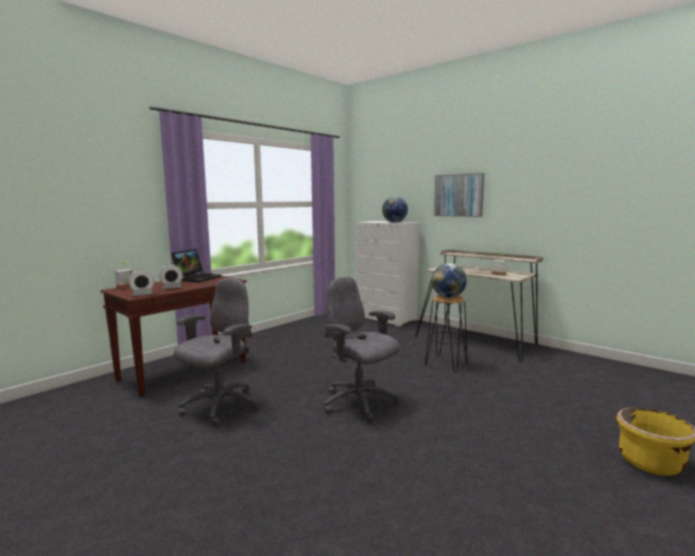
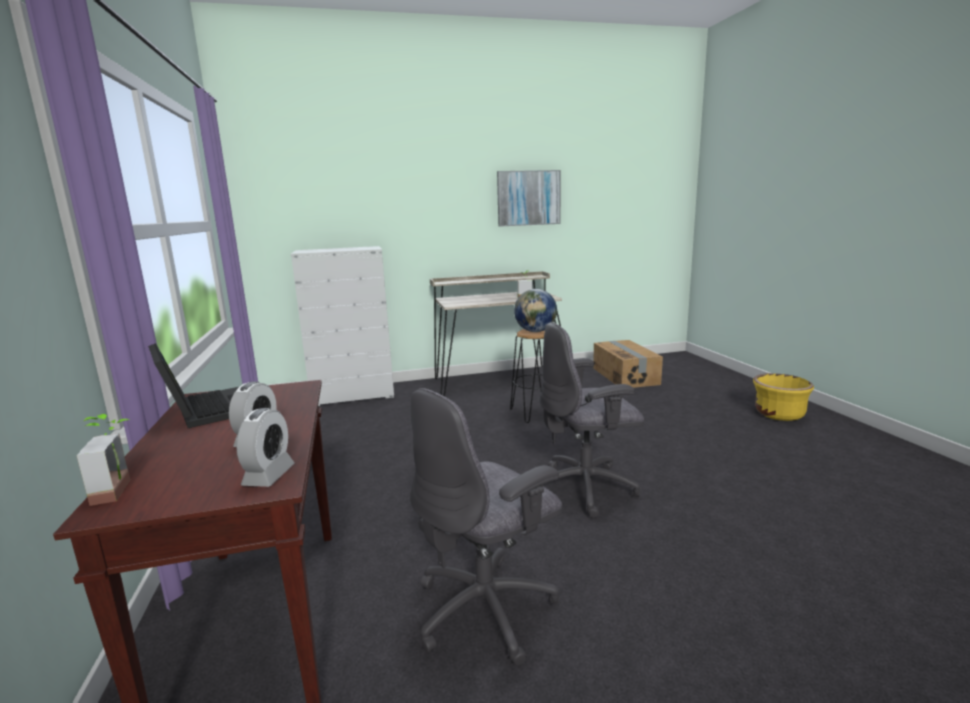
camera: 55 degrees left, 5 degrees up
grey office chair [173,278,260,426] -> grey office chair turned 105 degrees counterclockwise [410,388,562,665]
globe [382,196,408,223] -> none
picture [434,173,484,217] -> picture moved to [497,170,561,227]
none -> cardboard box [593,340,663,388]

